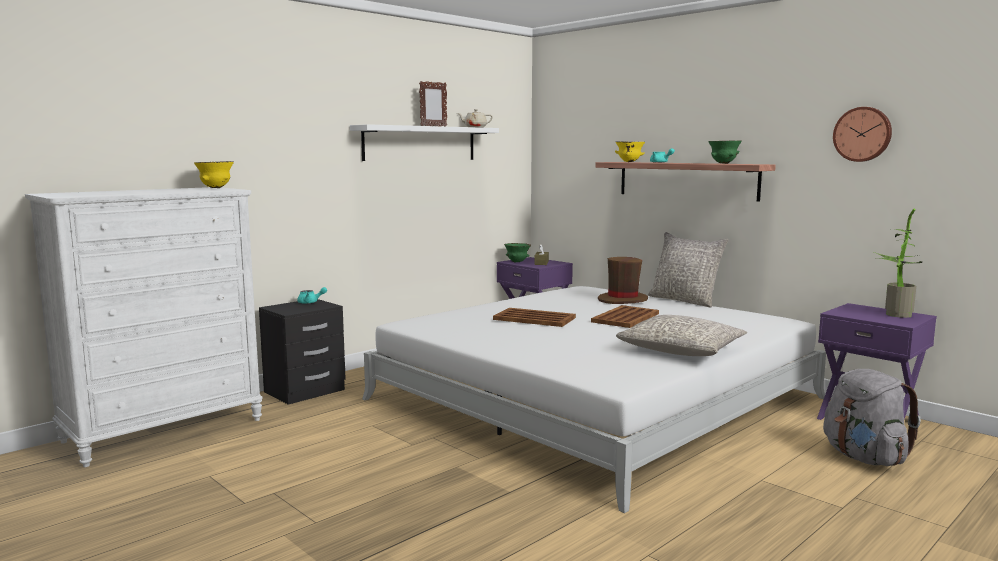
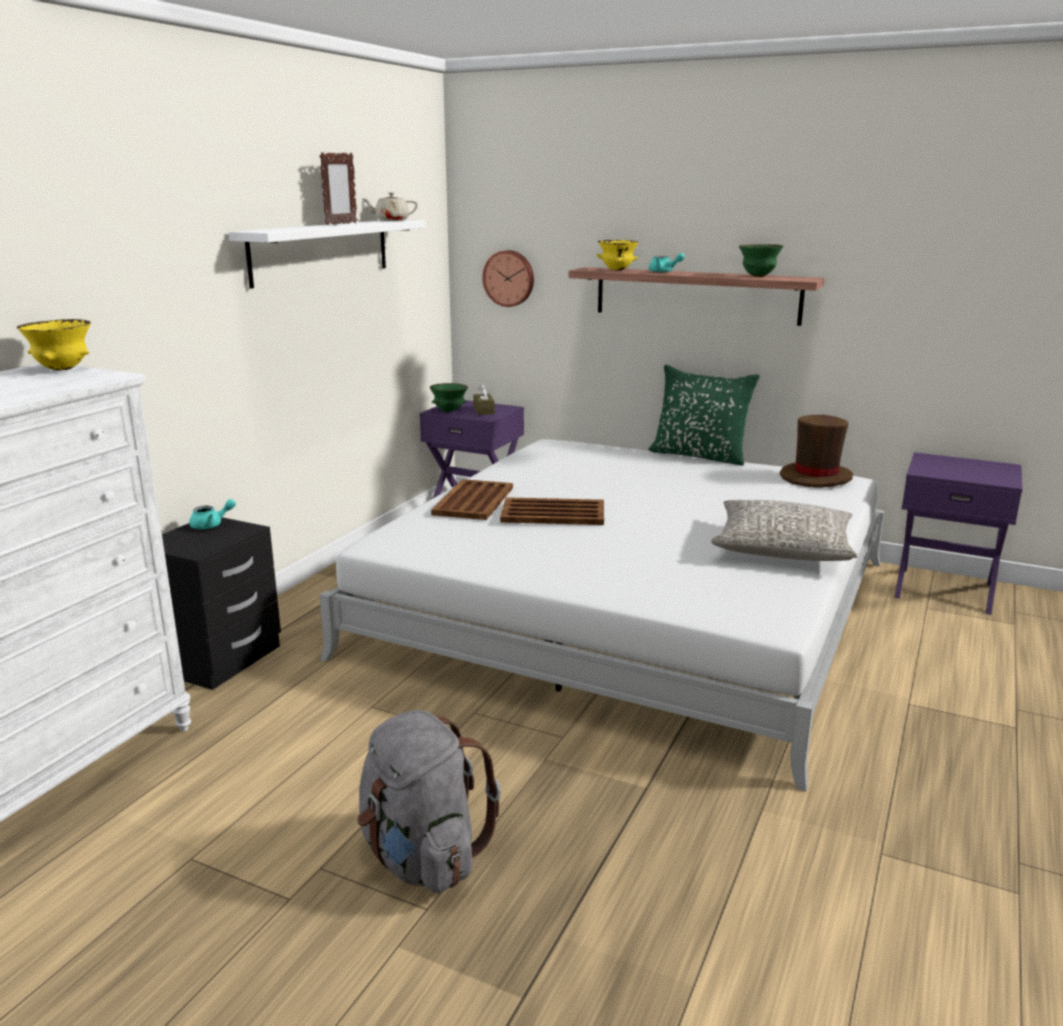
camera: 20 degrees left, 10 degrees up
brown tray [591,305,659,328] -> brown tray moved to [431,479,513,520]
brown hat [598,257,648,304] -> brown hat moved to [780,415,853,488]
grey pillow [648,232,728,307] -> green pillow [648,365,760,465]
grey backpack [823,369,921,466] -> grey backpack moved to [357,710,501,893]
wall clock [833,107,892,162] -> wall clock moved to [482,250,534,307]
potted plant [873,208,922,318] -> none

